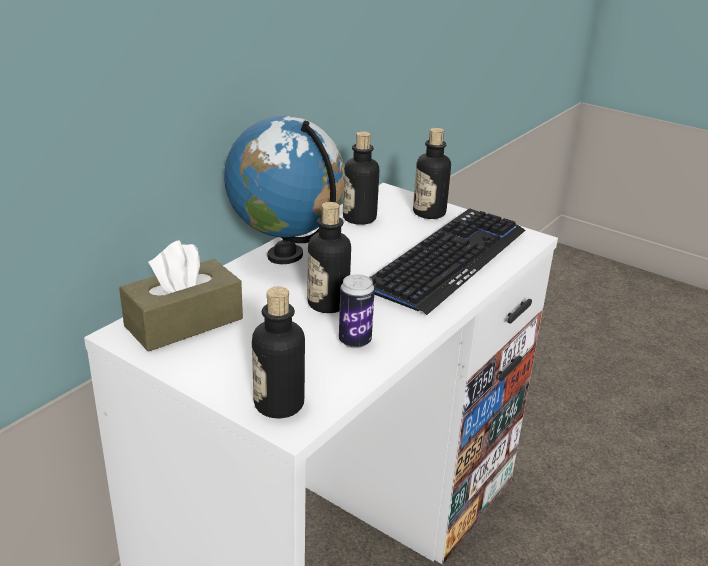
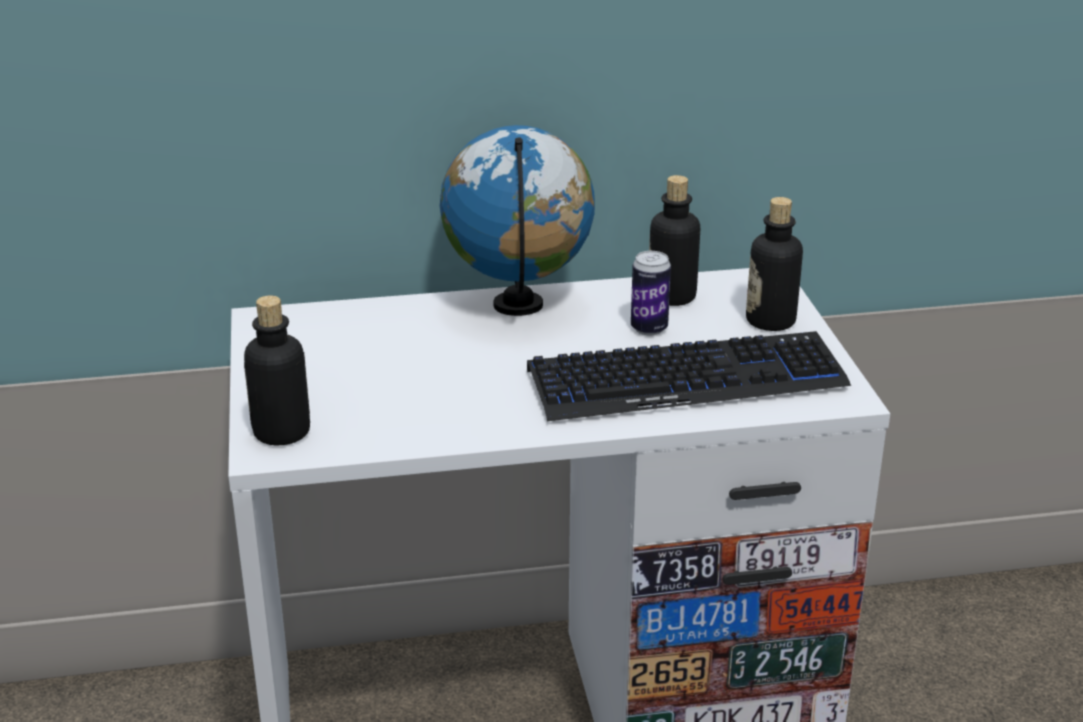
camera: 45 degrees right, 0 degrees up
brown tissue box [119,240,243,352] -> none
bottle [307,202,351,313] -> none
can [339,274,375,349] -> can moved to [631,251,671,335]

